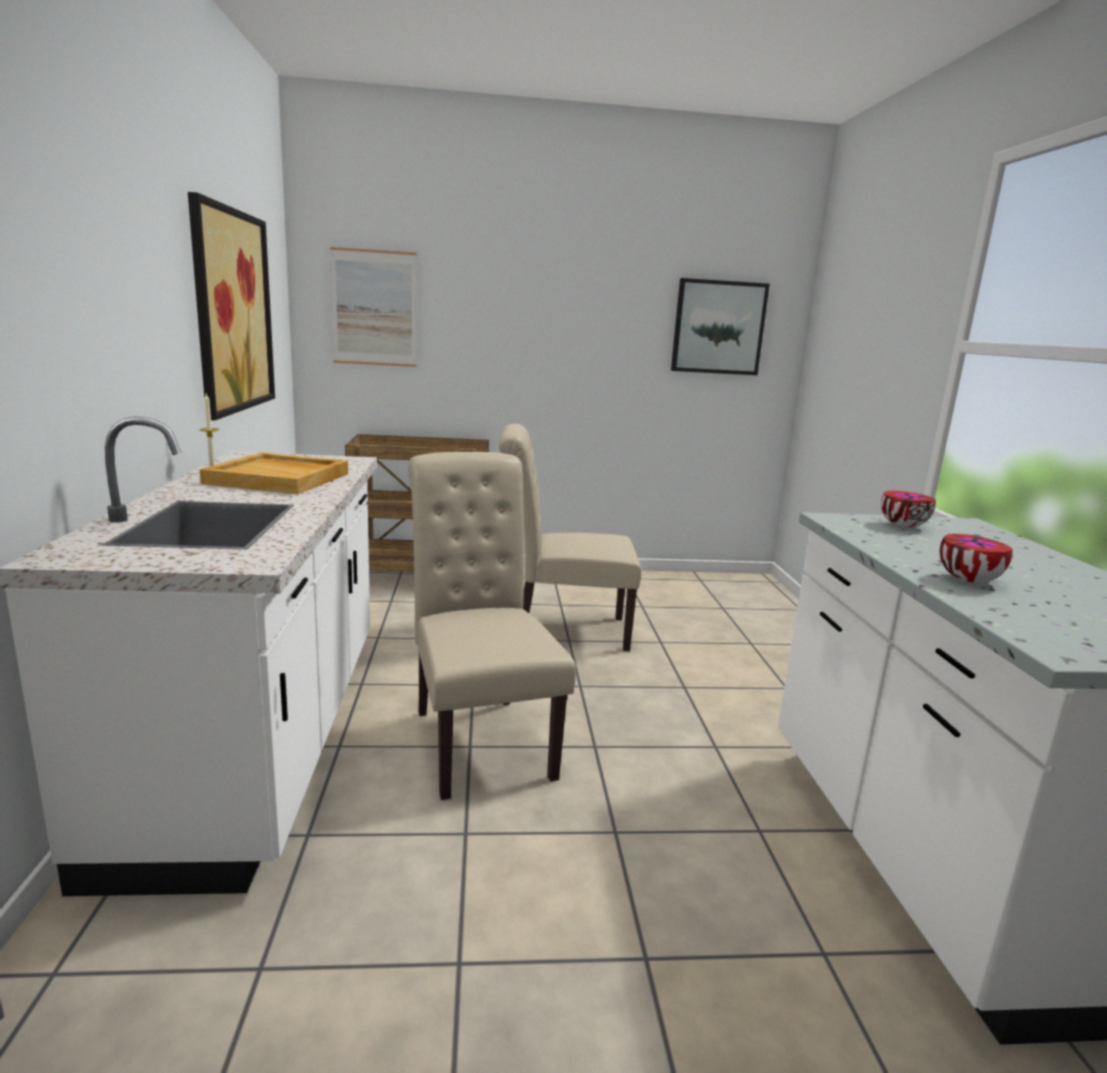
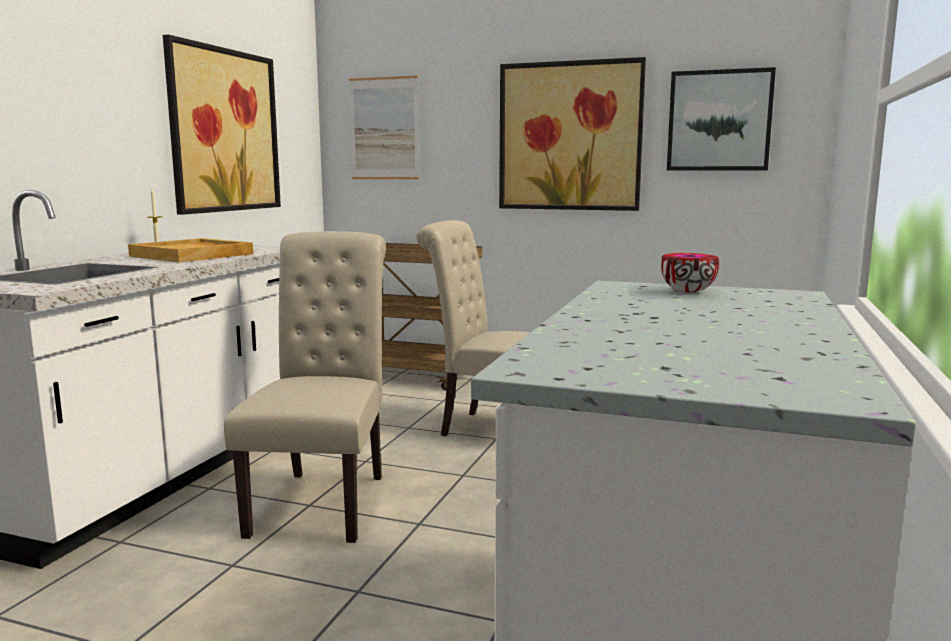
camera: 25 degrees right, 5 degrees down
bowl [940,534,1013,583] -> none
none -> picture [499,57,646,211]

